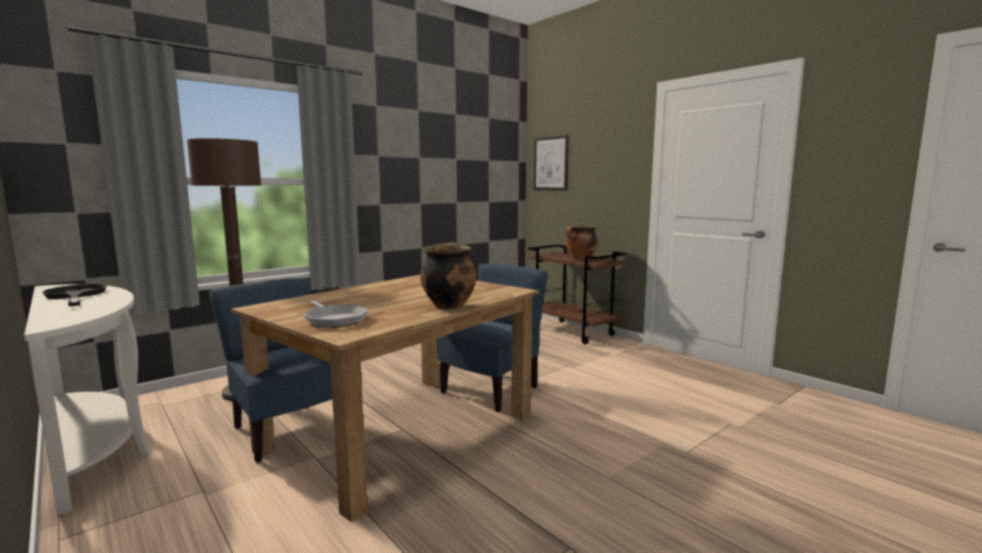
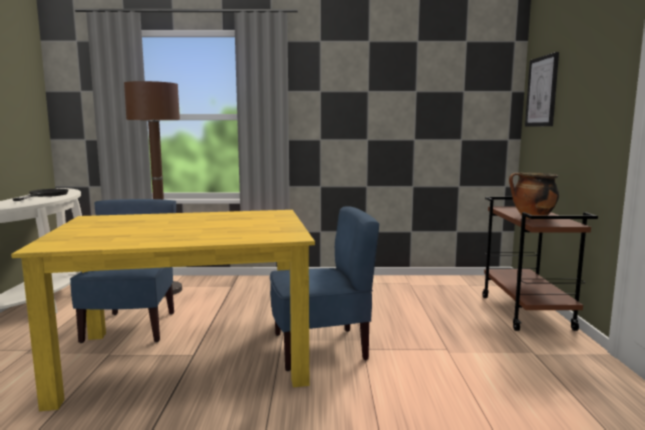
camera: 40 degrees right, 0 degrees up
brown dining table [231,275,539,522] -> yellow dining table [11,210,315,411]
frying pan [303,300,369,328] -> none
cooking pot [420,243,476,310] -> none

